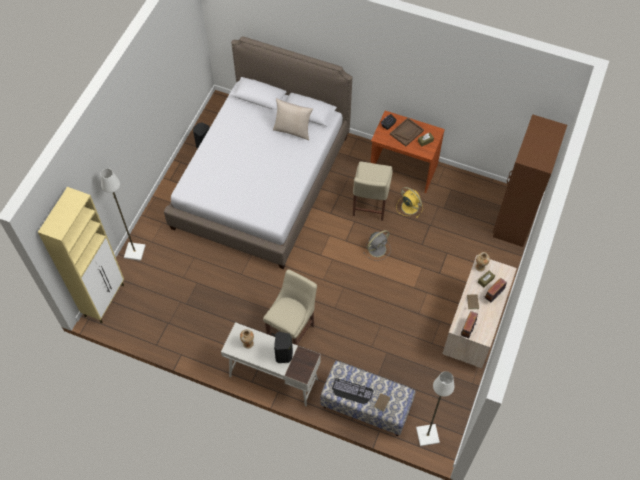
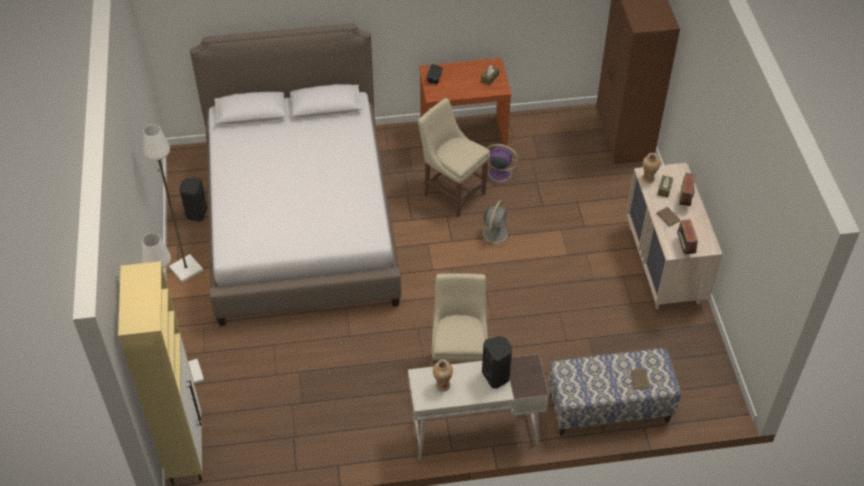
camera: 30 degrees left, 10 degrees down
beige pillow [273,98,313,140] -> none
keyboard [332,378,374,404] -> none
beige chair [353,162,393,221] -> beige chair turned 150 degrees clockwise [418,98,490,217]
brown tray [390,118,424,146] -> none
yellow fan [396,187,423,218] -> purple fan [486,144,518,185]
white floor lamp [416,371,454,446] -> white floor lamp moved to [143,124,203,283]

